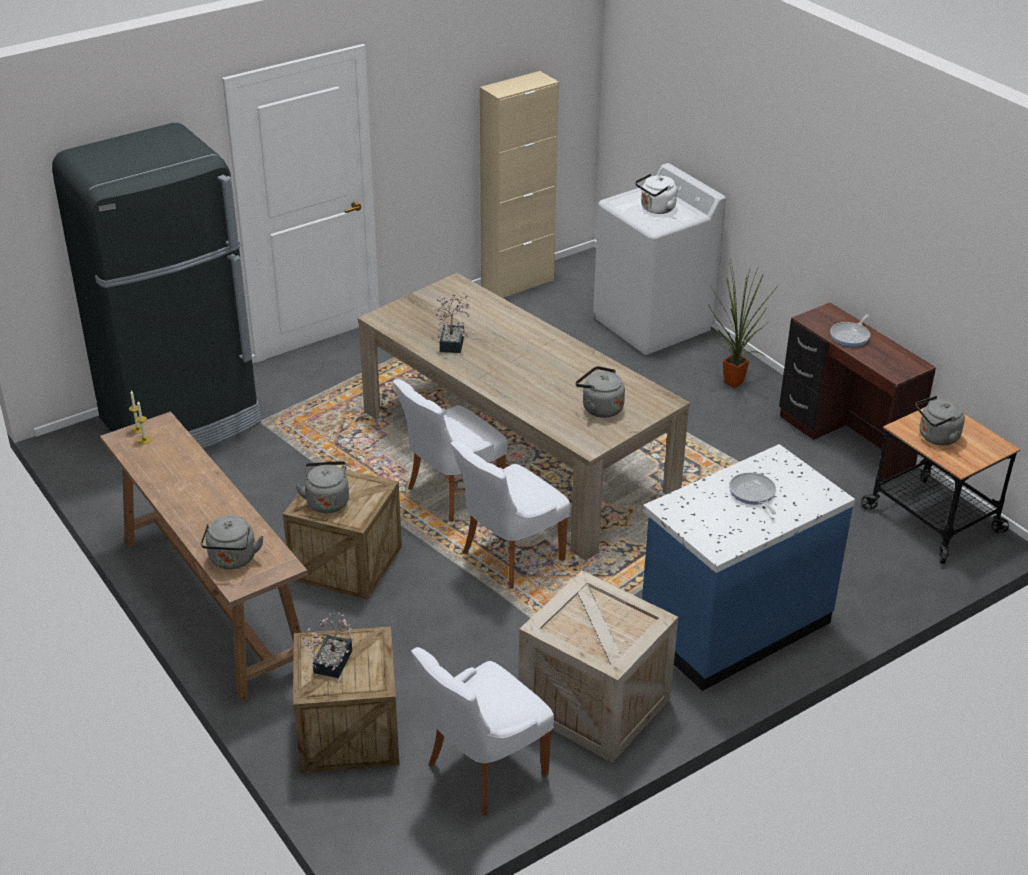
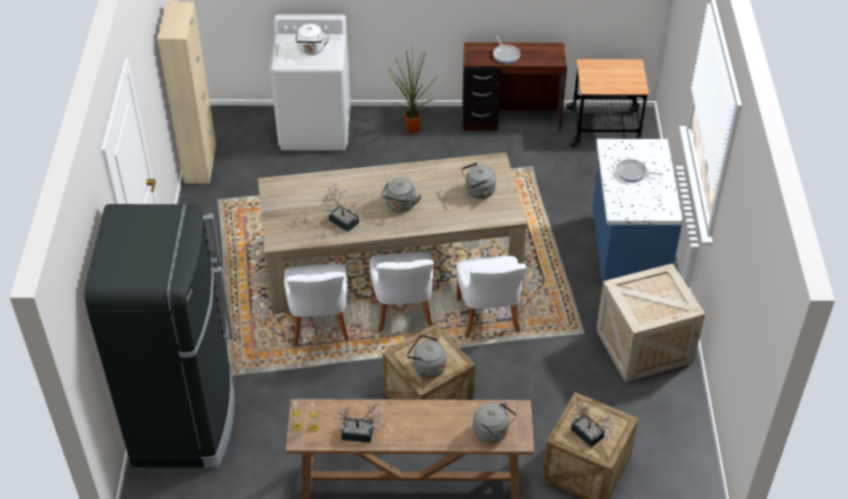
camera: 55 degrees left, 10 degrees up
white chair [411,647,554,815] -> white chair moved to [284,264,349,345]
grey kettle [916,396,965,445] -> grey kettle moved to [382,178,422,212]
none -> potted plant [334,401,385,443]

